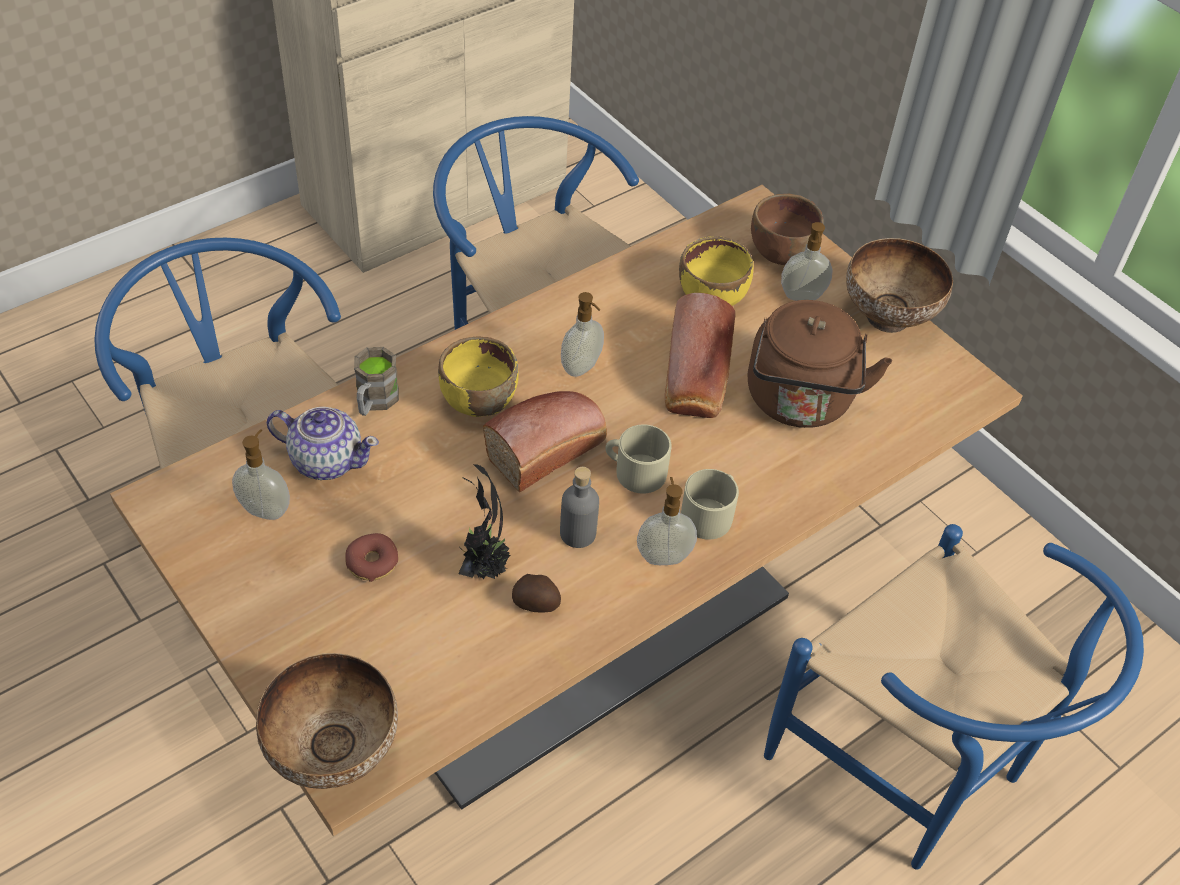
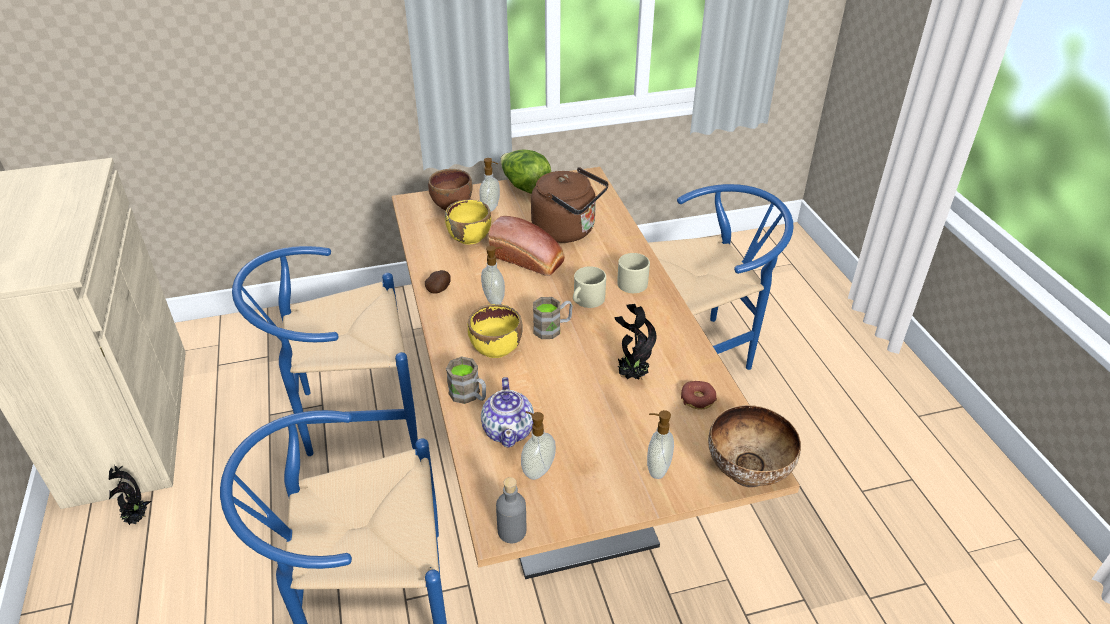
camera: 65 degrees left, 10 degrees down
teapot [267,407,379,480] -> teapot turned 135 degrees clockwise [481,377,534,448]
donut [345,533,398,582] -> donut moved to [681,381,717,410]
bread [483,391,607,492] -> brown mug [533,297,573,339]
potato [512,574,561,612] -> potato moved to [425,270,451,294]
grey bottle [560,467,599,548] -> grey bottle moved to [496,477,526,543]
soap dispenser [637,477,697,565] -> soap dispenser moved to [647,410,674,479]
bowl [846,238,953,333] -> lettuce [500,150,551,194]
none -> potted plant [109,464,151,525]

